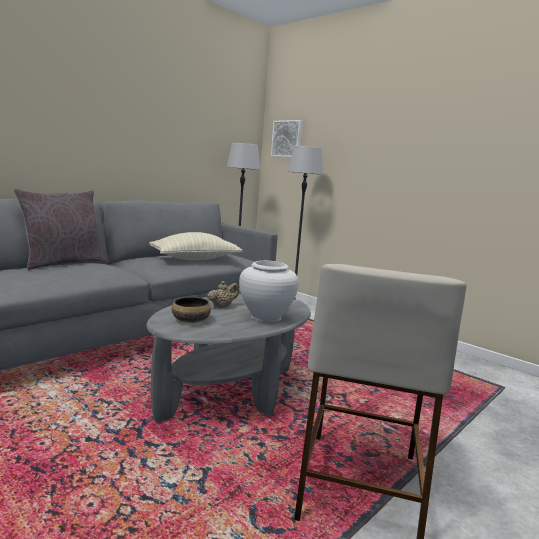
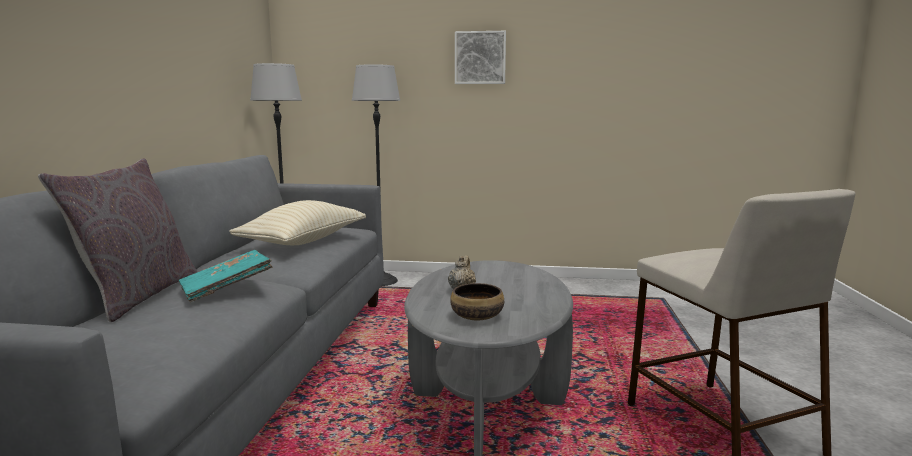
camera: 35 degrees left, 0 degrees up
white vase [239,261,299,323] -> none
picture [271,120,303,157] -> picture moved to [455,31,506,84]
none -> turquoise book [179,250,273,302]

